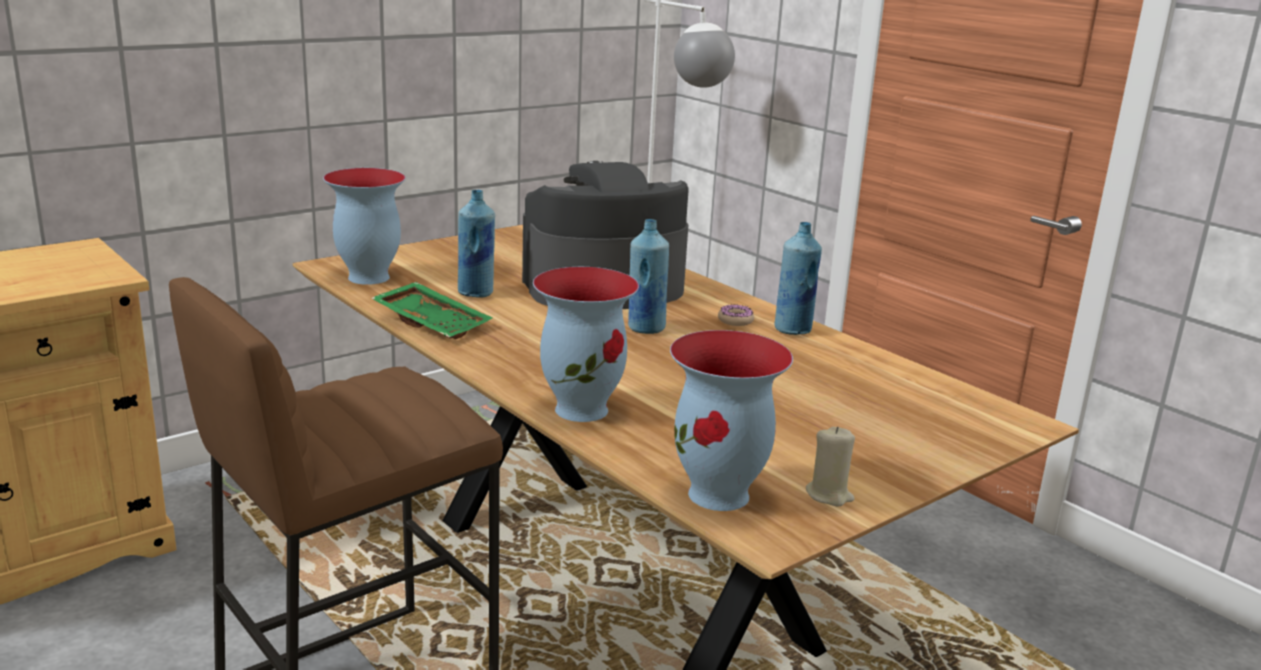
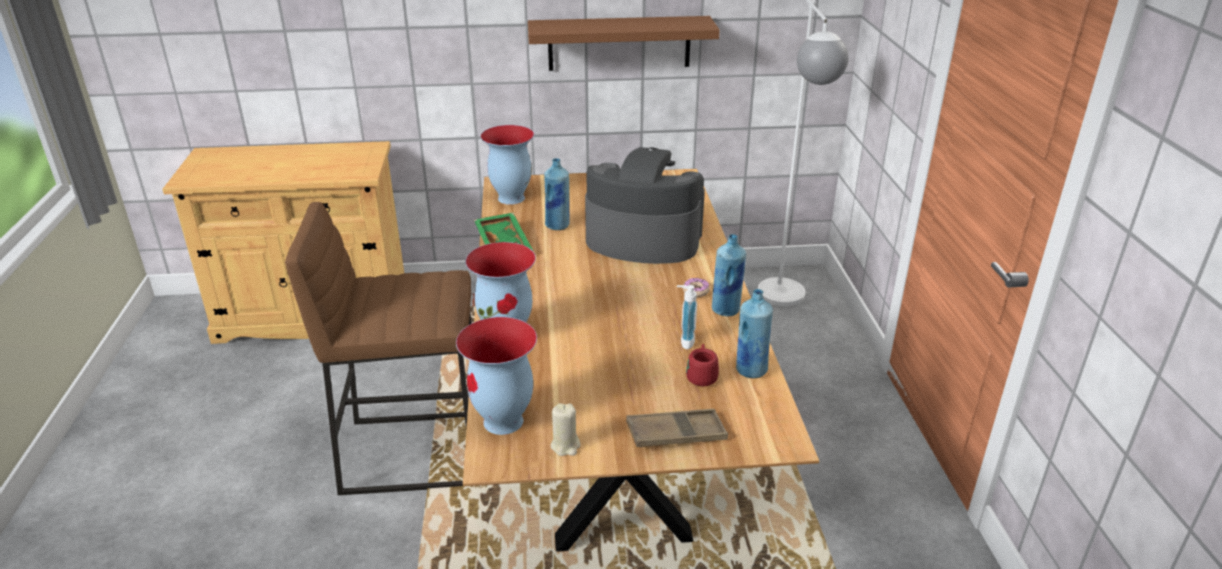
camera: 35 degrees right, 10 degrees up
blue bottle [628,219,669,334] -> blue bottle moved to [736,289,773,378]
none -> brown shelf [528,16,720,71]
none -> brown tray [626,409,728,447]
none -> soap dispenser [677,285,697,349]
none -> red mug [686,344,719,386]

